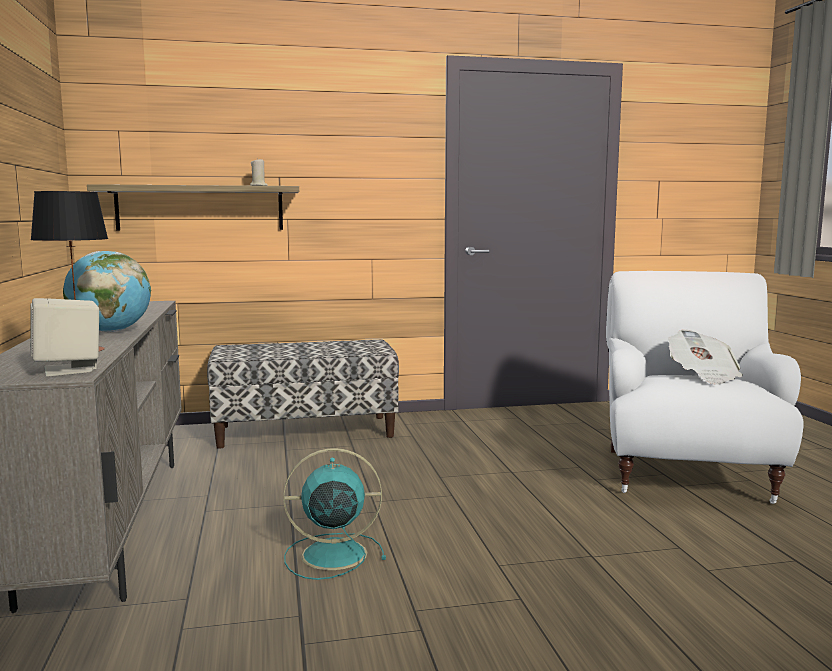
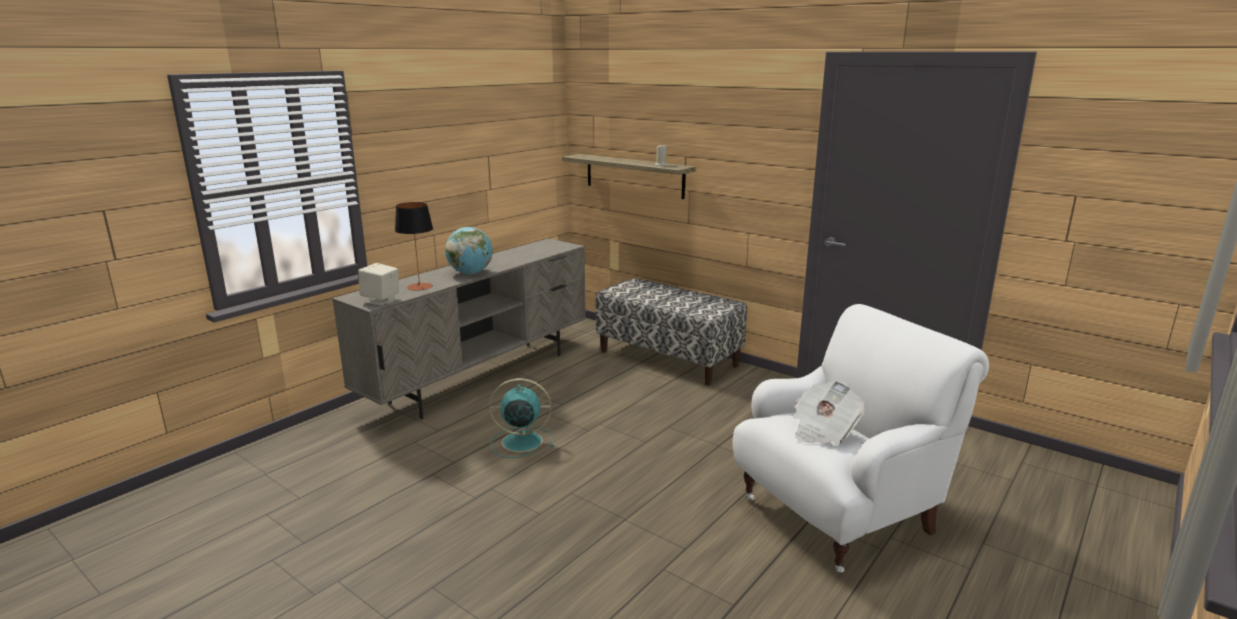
camera: 50 degrees right, 10 degrees up
turquoise fan [283,448,386,580] -> turquoise fan turned 45 degrees counterclockwise [489,378,553,458]

